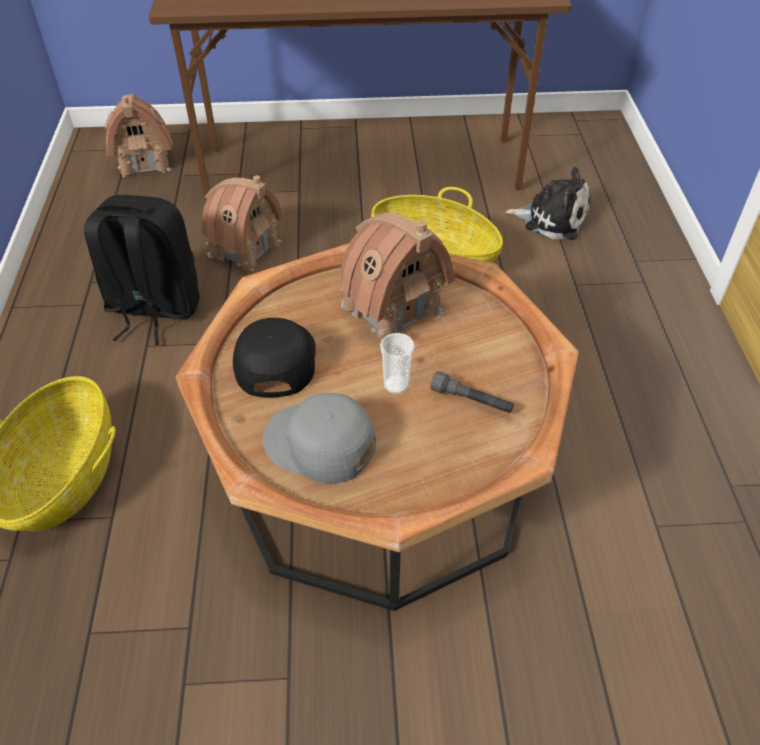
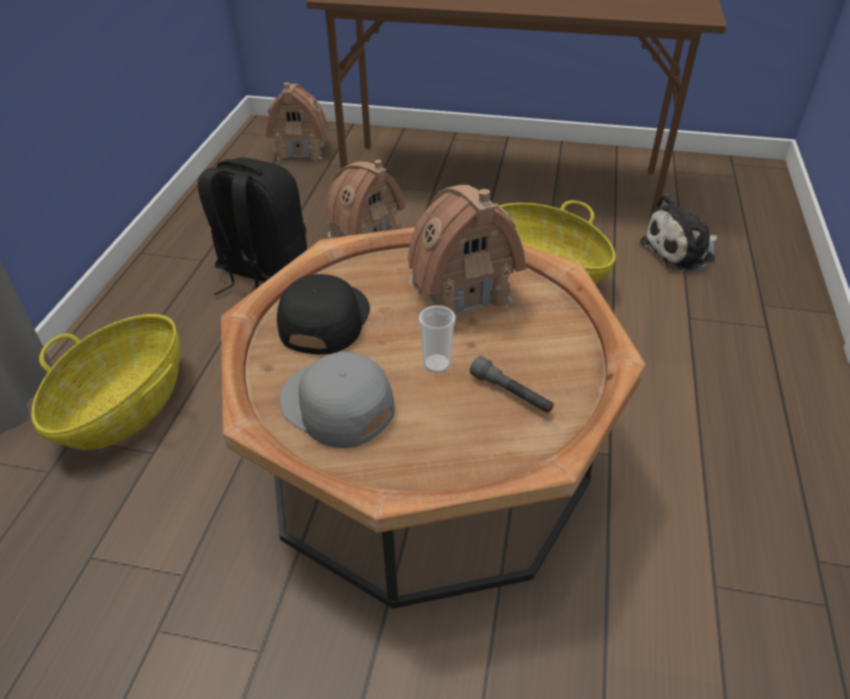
camera: 15 degrees right, 5 degrees down
plush toy [505,167,590,240] -> plush toy turned 120 degrees clockwise [640,193,718,272]

